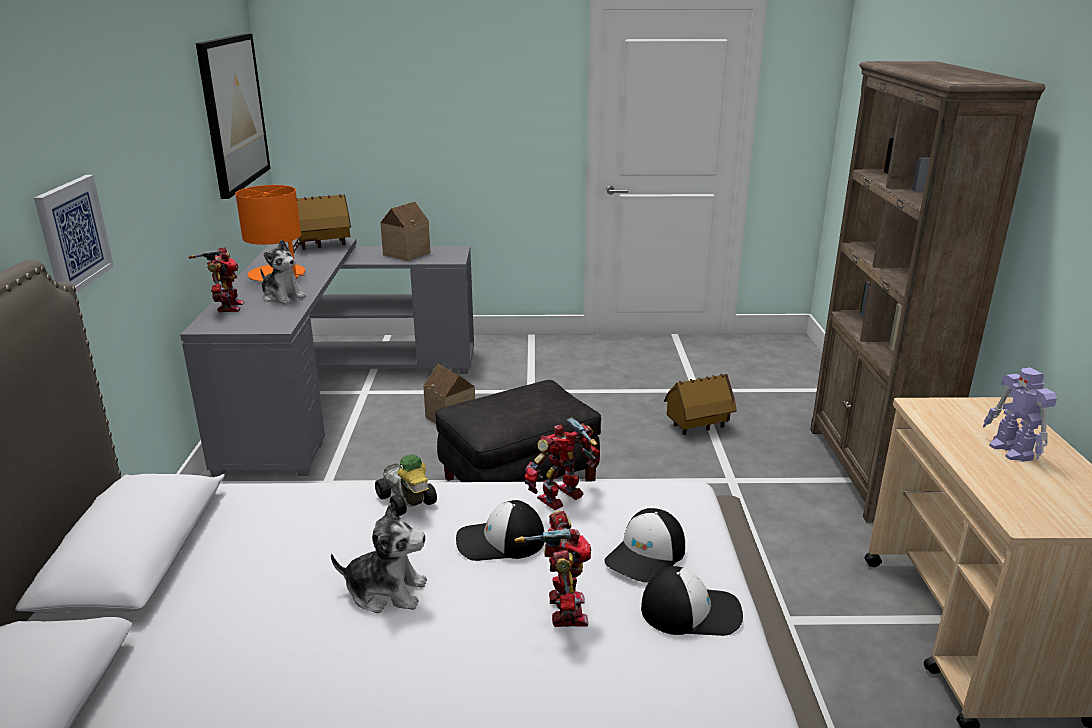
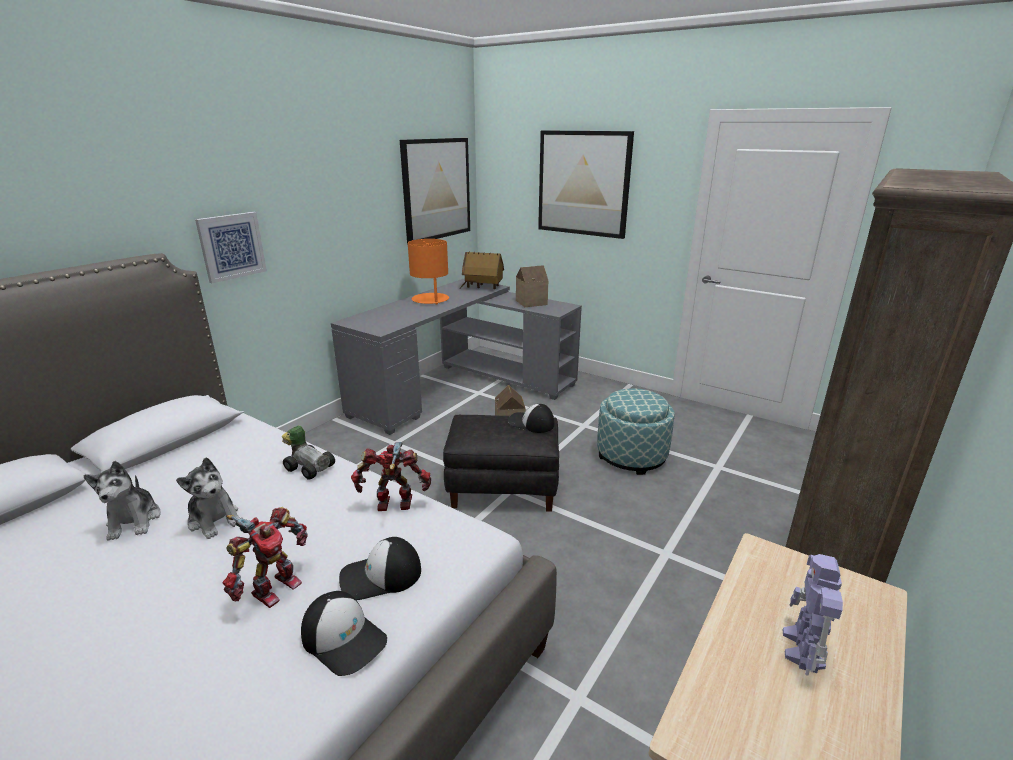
camera: 35 degrees right, 0 degrees up
toy robot [189,247,245,312] -> none
plush toy [260,239,307,304] -> plush toy moved to [83,461,161,541]
toy car [375,455,437,516] -> toy car turned 120 degrees clockwise [282,425,335,480]
cap [456,500,544,561] -> cap moved to [508,404,554,433]
toy house [664,374,737,435] -> none
none -> picture [538,130,634,239]
none -> ottoman [597,388,675,475]

